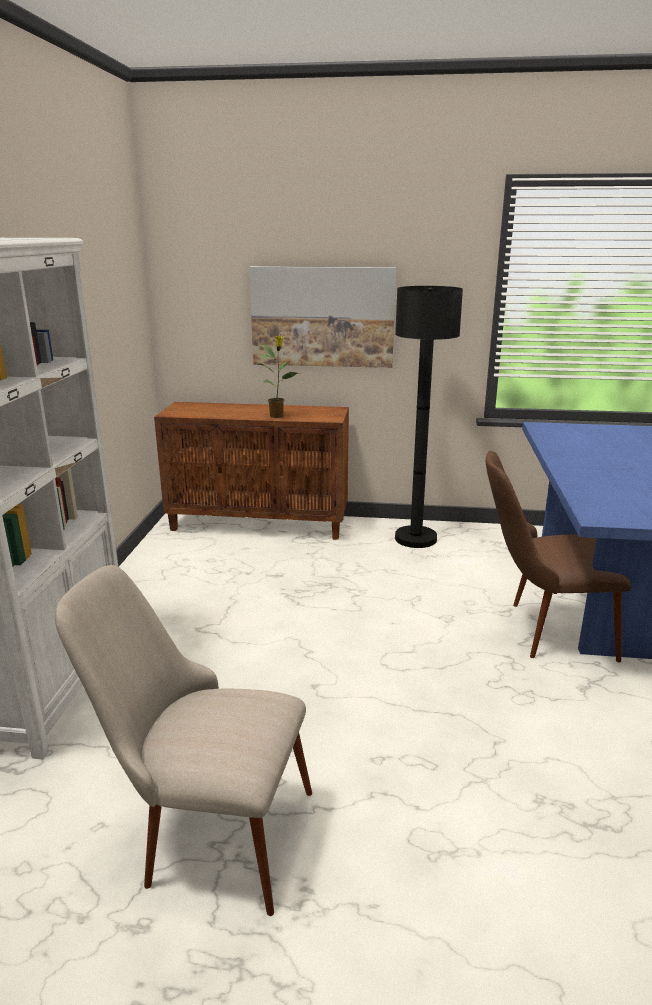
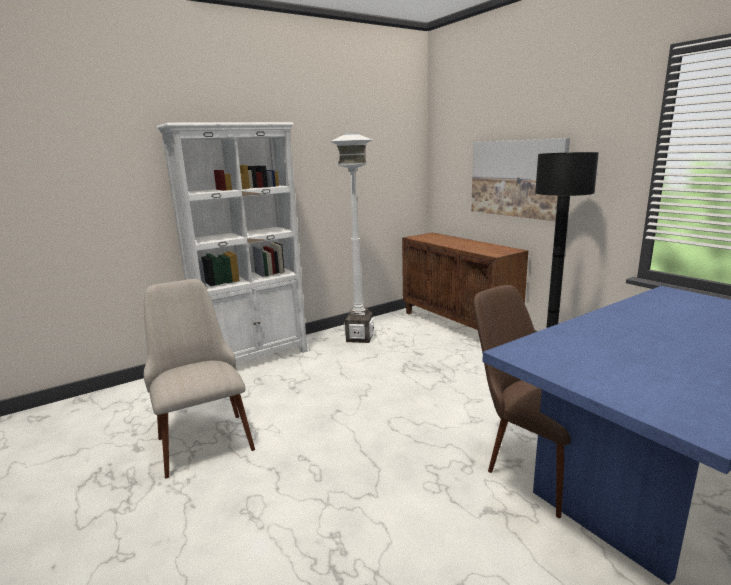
camera: 50 degrees right, 5 degrees down
potted plant [256,336,300,418] -> none
none -> white floor lamp [330,132,374,343]

